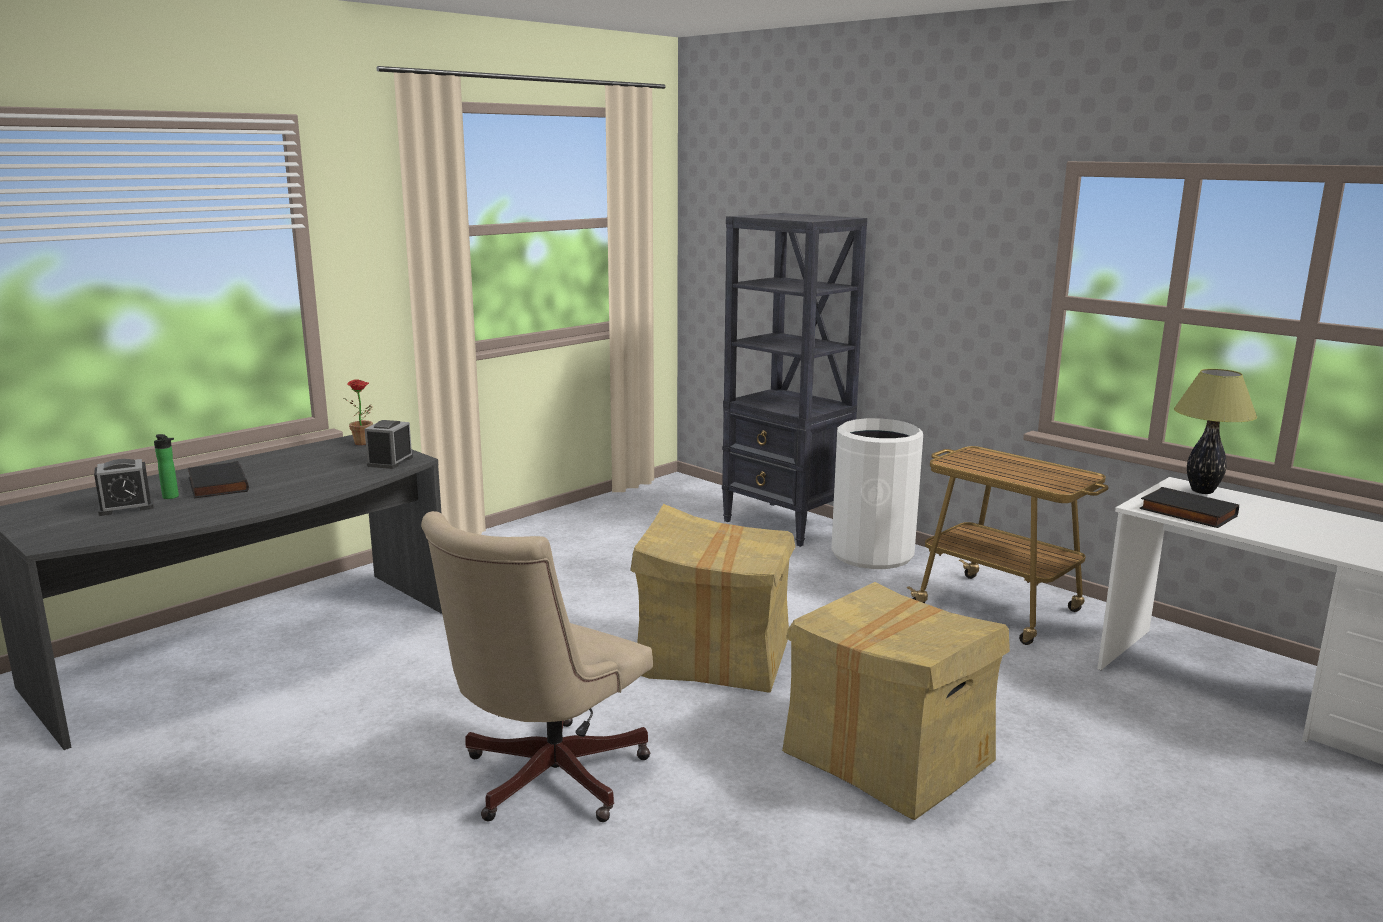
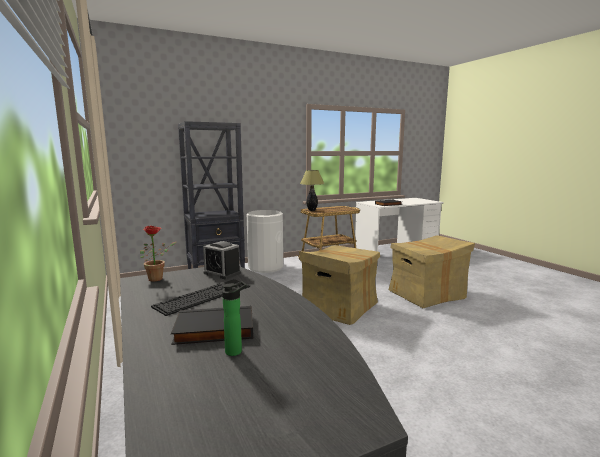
camera: 70 degrees left, 5 degrees down
alarm clock [94,459,154,516] -> none
beige office chair [421,511,653,822] -> none
table lamp [1174,369,1257,494] -> table lamp moved to [300,170,324,211]
none -> keyboard [151,279,250,316]

